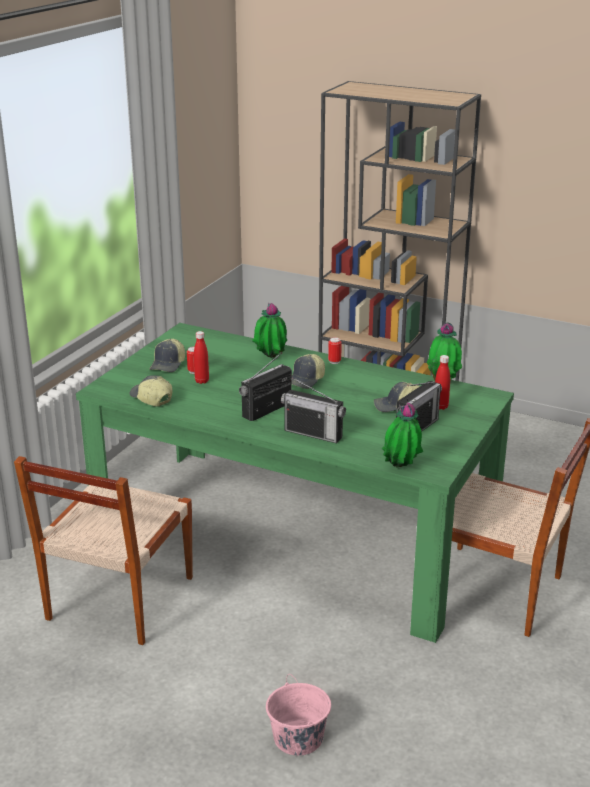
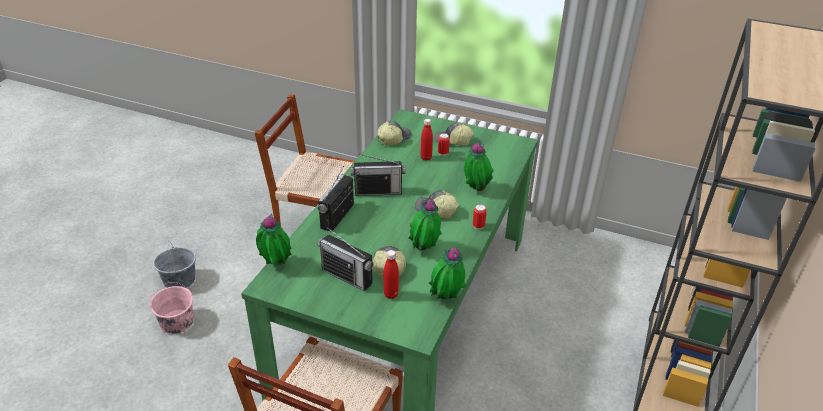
camera: 85 degrees right, 10 degrees up
radio [239,353,292,421] -> radio turned 135 degrees clockwise [351,153,406,196]
none -> grey bucket [153,241,196,288]
none -> potted plant [409,199,442,250]

